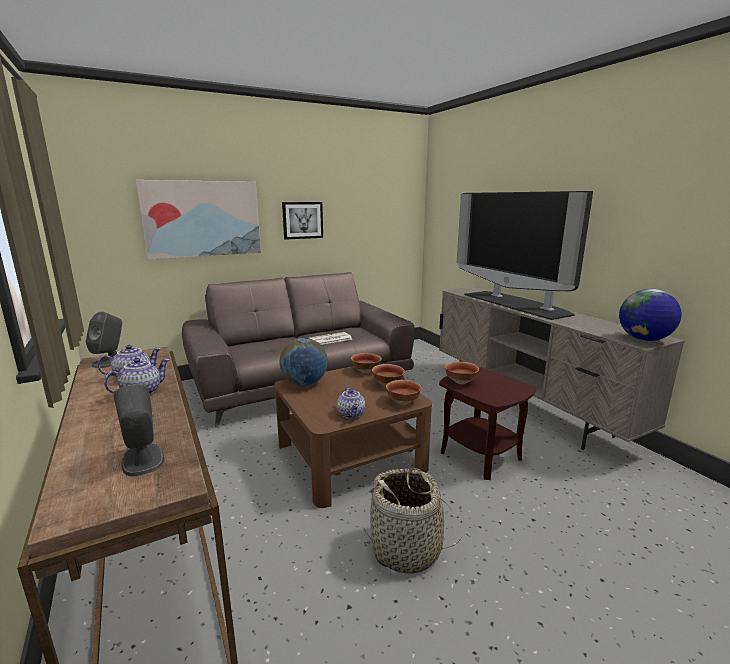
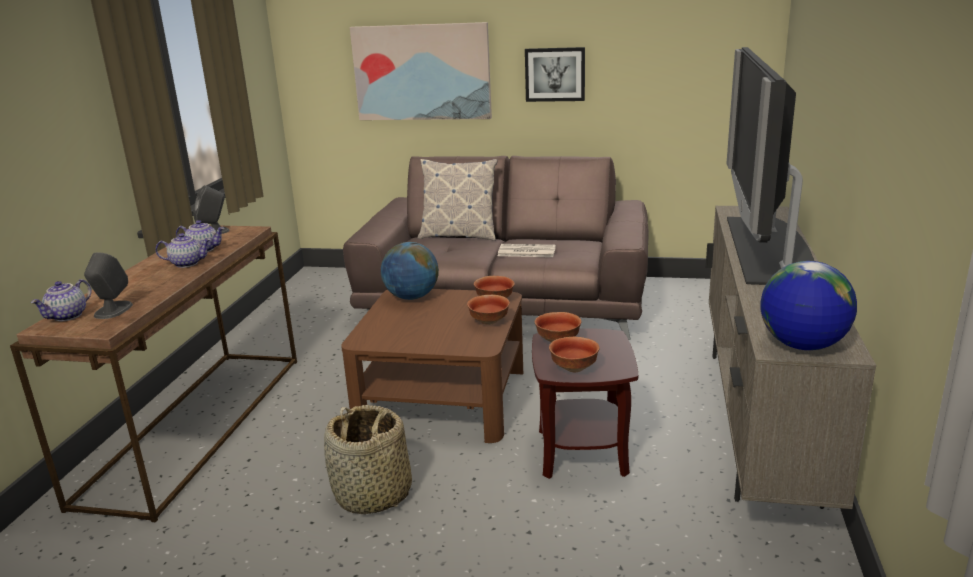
camera: 40 degrees right, 5 degrees up
teapot [337,387,365,419] -> teapot moved to [31,279,91,321]
bowl [386,380,422,405] -> bowl moved to [549,337,600,372]
none -> pillow [418,159,497,241]

